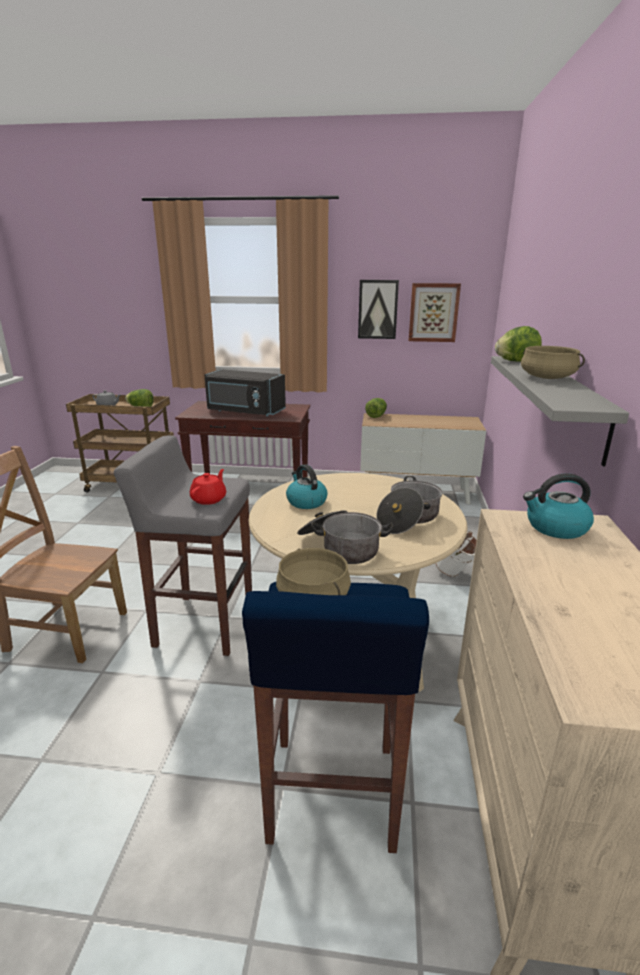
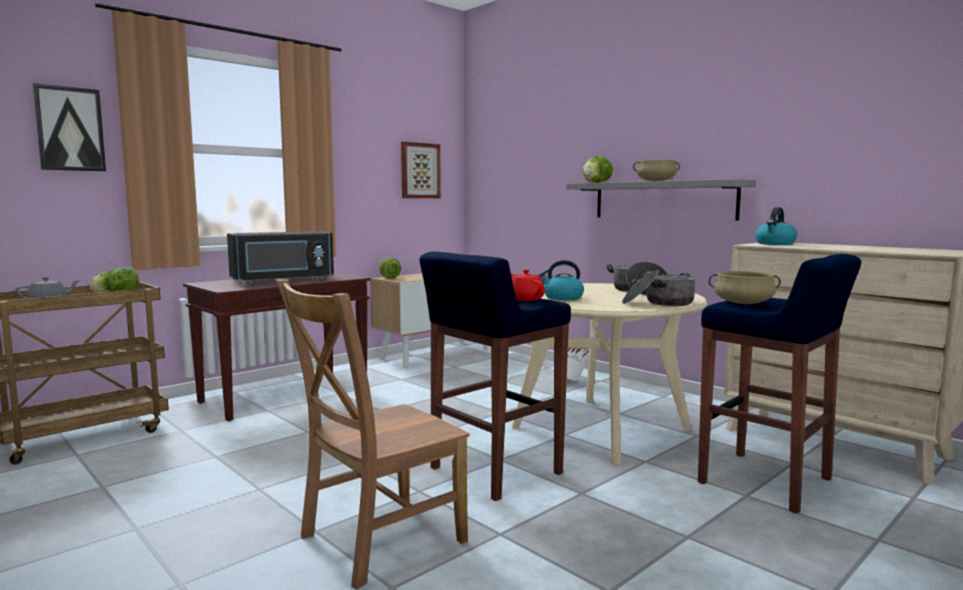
camera: 50 degrees left, 15 degrees down
grey stool [114,435,252,656] -> blue stool [420,251,571,501]
picture [358,280,399,339] -> picture moved to [33,83,106,172]

